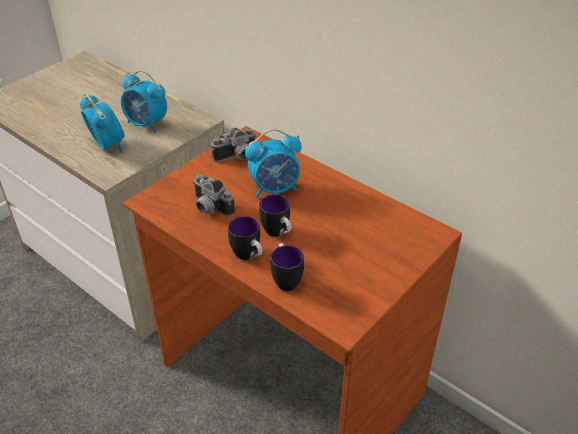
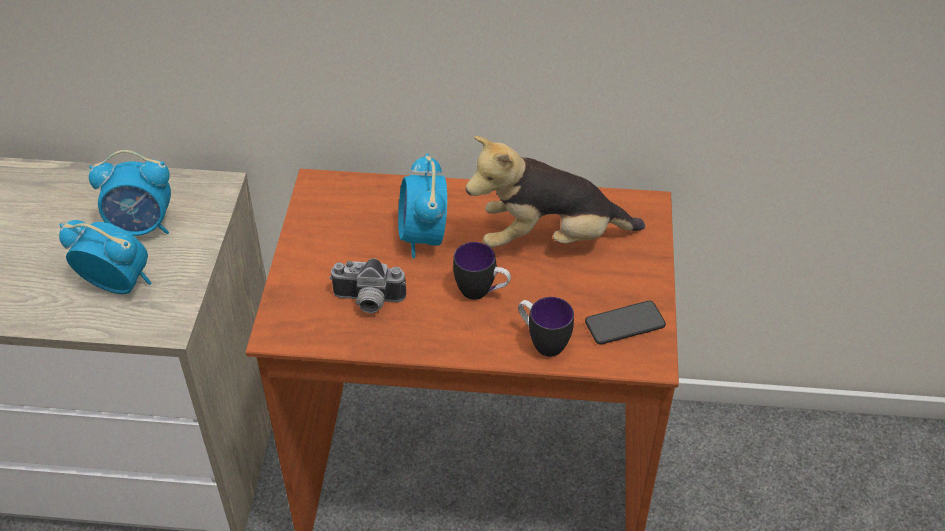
camera: 35 degrees left, 5 degrees up
camera [211,128,257,162] -> none
mug [228,216,263,260] -> none
alarm clock [245,129,302,198] -> alarm clock turned 135 degrees clockwise [398,154,447,259]
none -> plush toy [466,136,645,248]
none -> phone [585,301,666,345]

